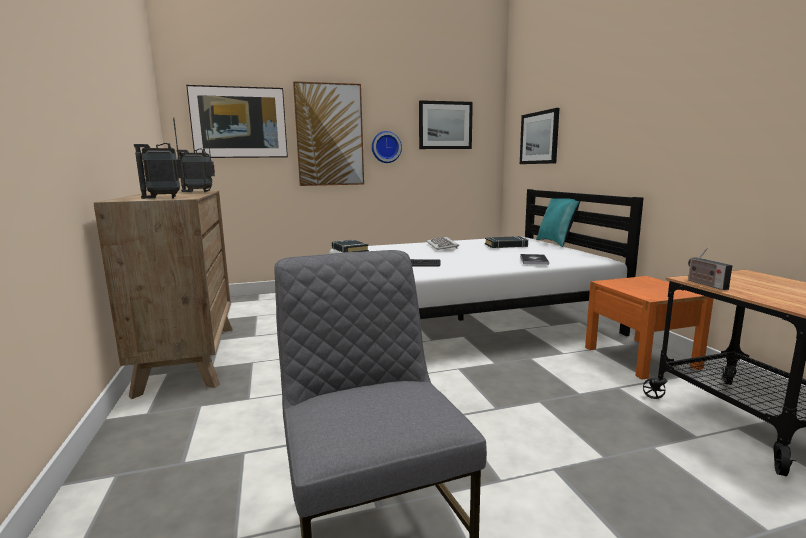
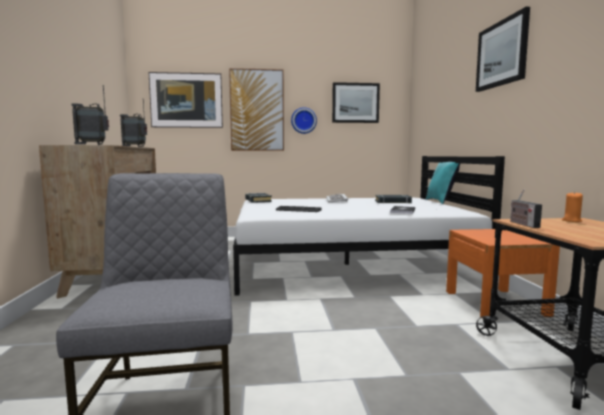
camera: 10 degrees right, 5 degrees down
picture [520,108,559,164] -> picture moved to [476,7,530,92]
none -> orange candle [562,191,583,222]

